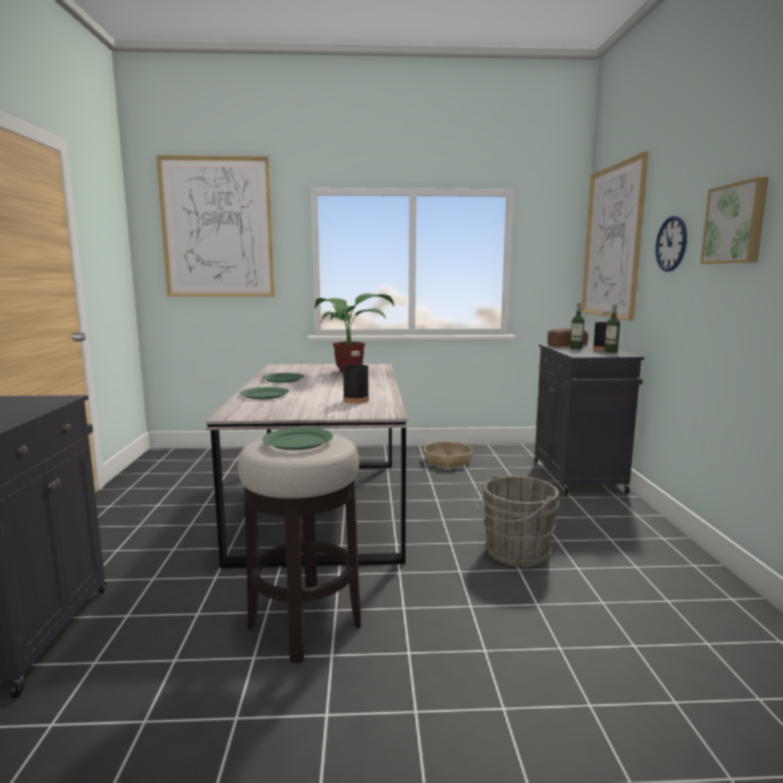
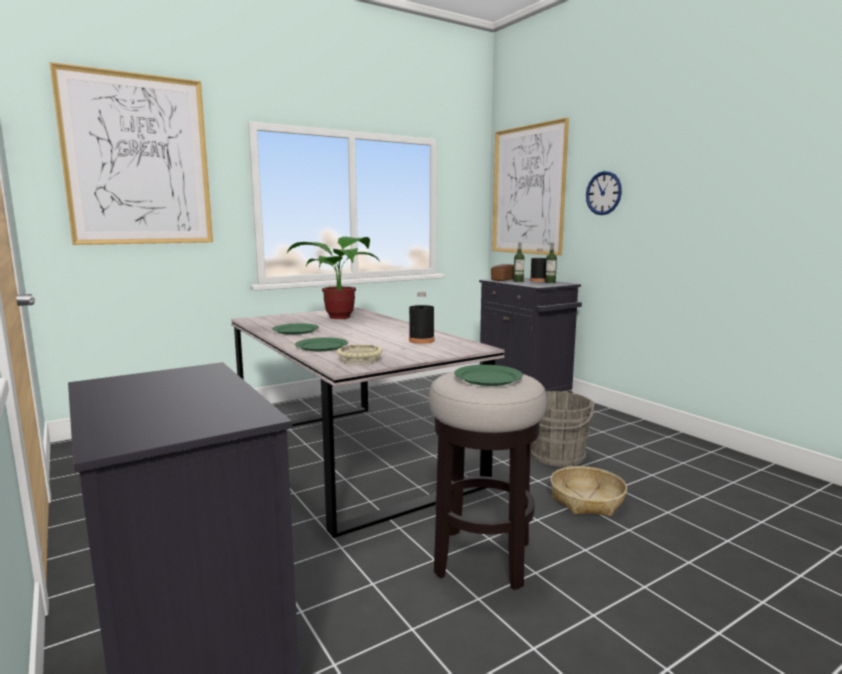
camera: 30 degrees left, 0 degrees up
basket [424,442,472,468] -> basket moved to [550,466,627,516]
picture [700,177,769,264] -> none
none -> beige bowl [337,345,382,364]

